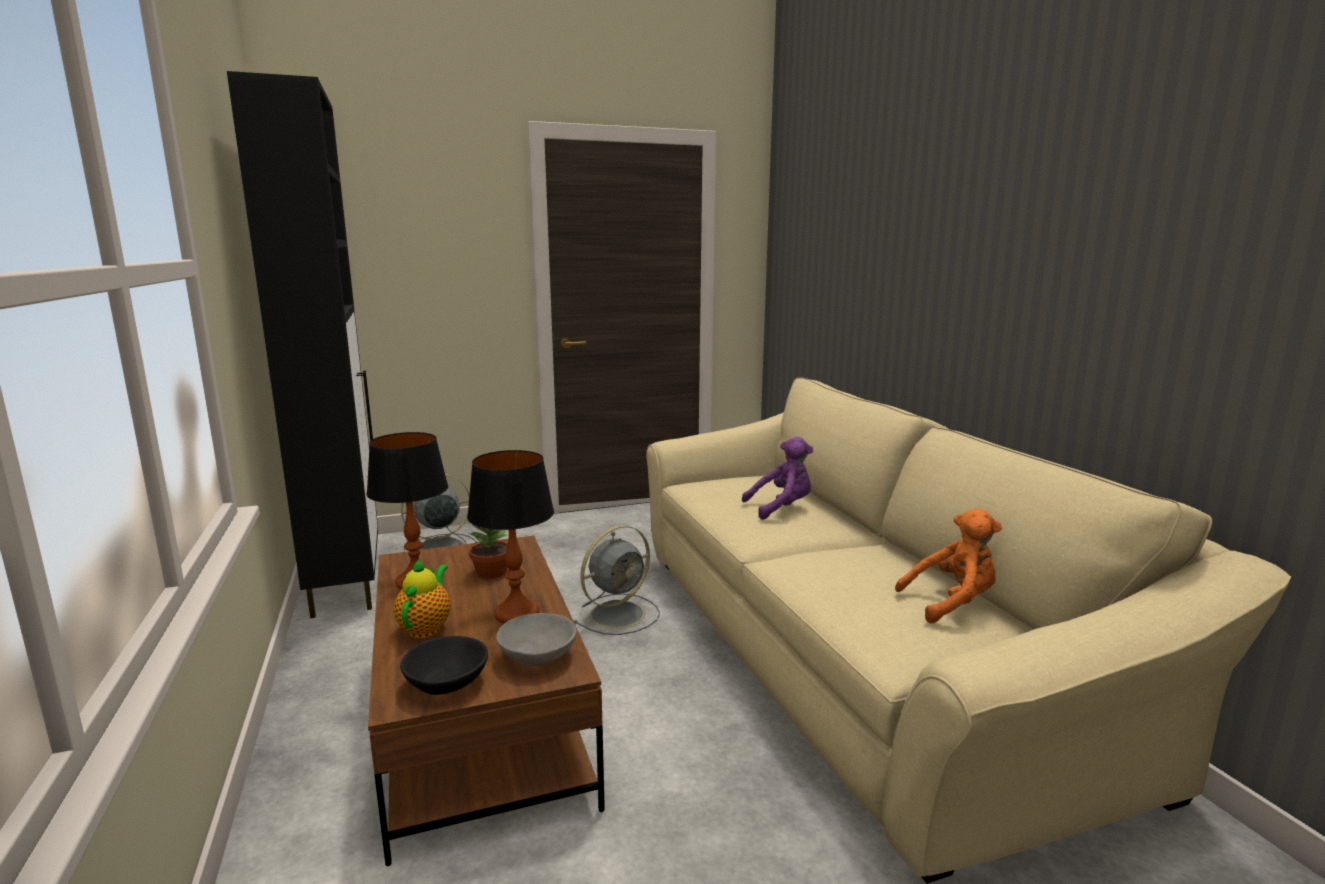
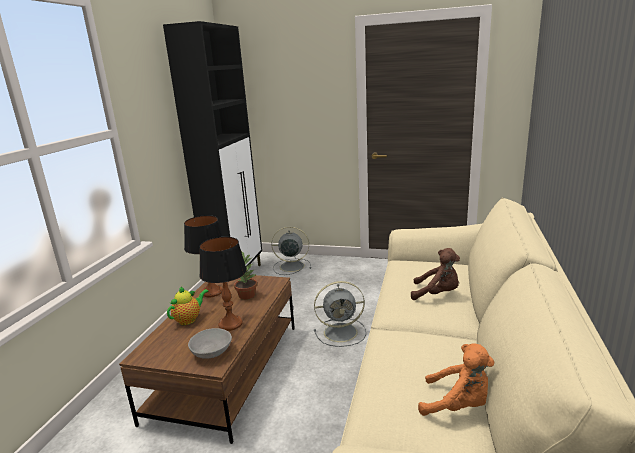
camera: 35 degrees right, 5 degrees up
black bowl [400,636,488,695] -> none
purple plush toy [742,437,814,520] -> brown plush toy [411,248,460,300]

